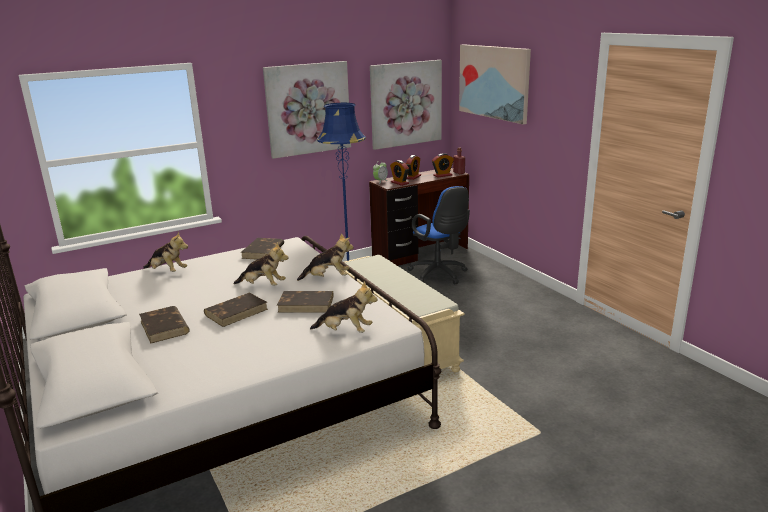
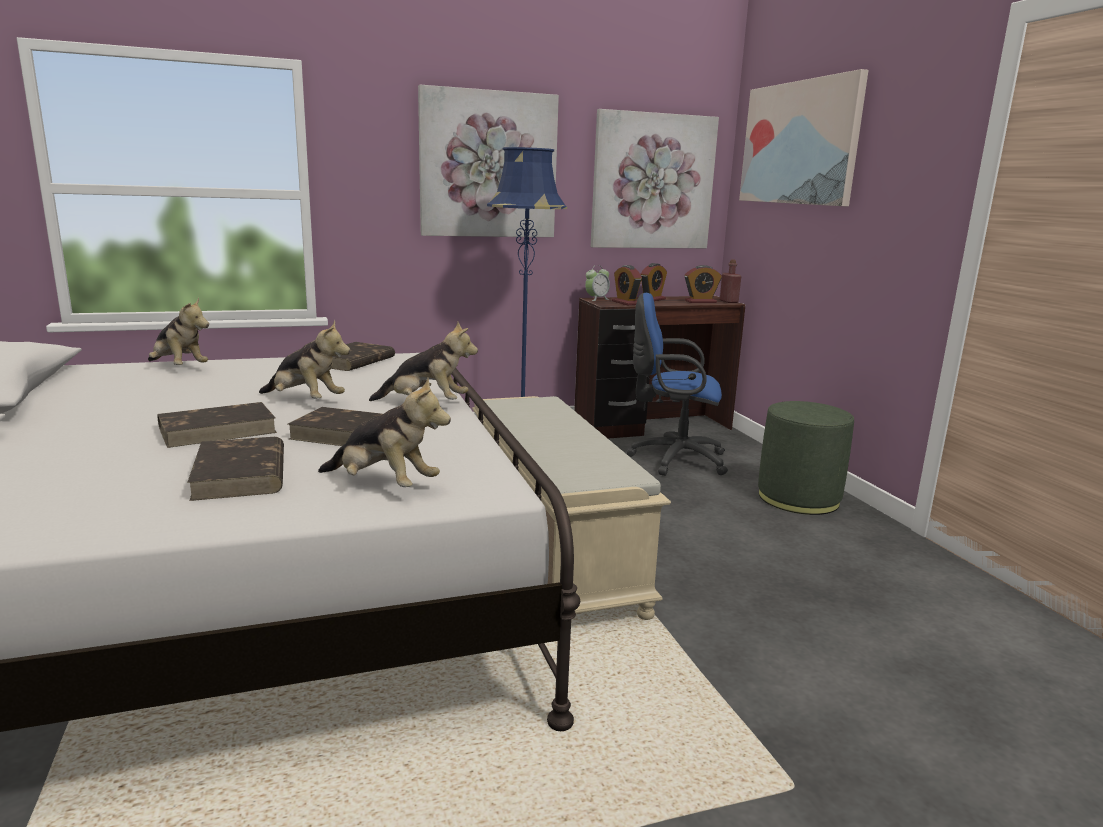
camera: 10 degrees right, 5 degrees down
brown book [139,306,190,344] -> brown book moved to [187,437,284,501]
blue office chair [407,186,470,285] -> blue office chair turned 120 degrees clockwise [626,293,728,476]
none -> green ottoman [758,401,854,515]

